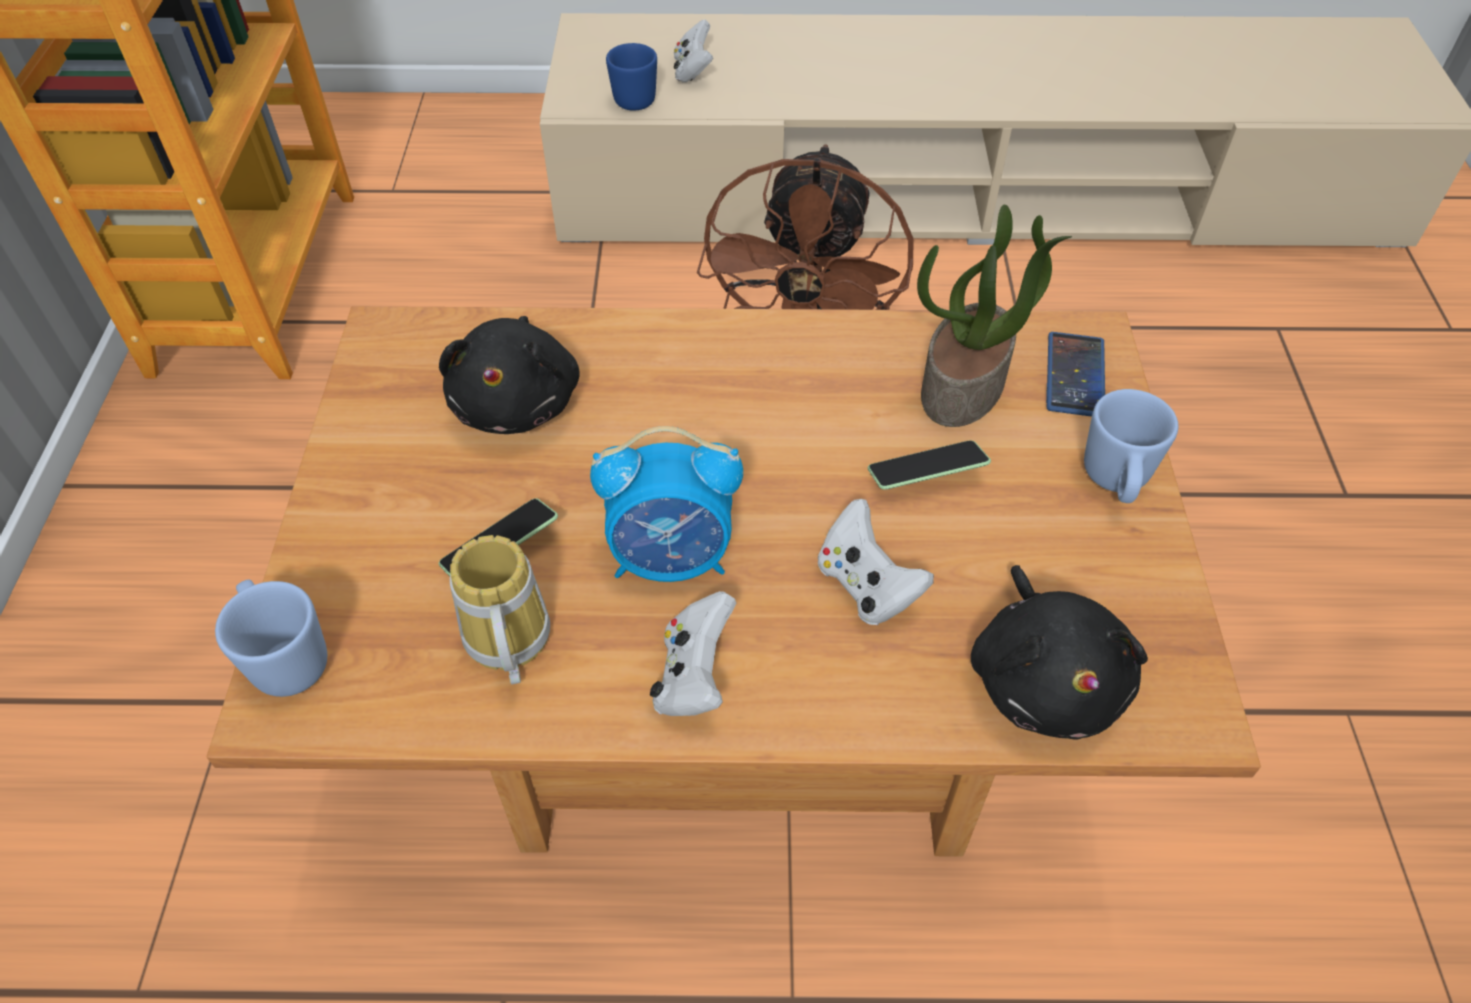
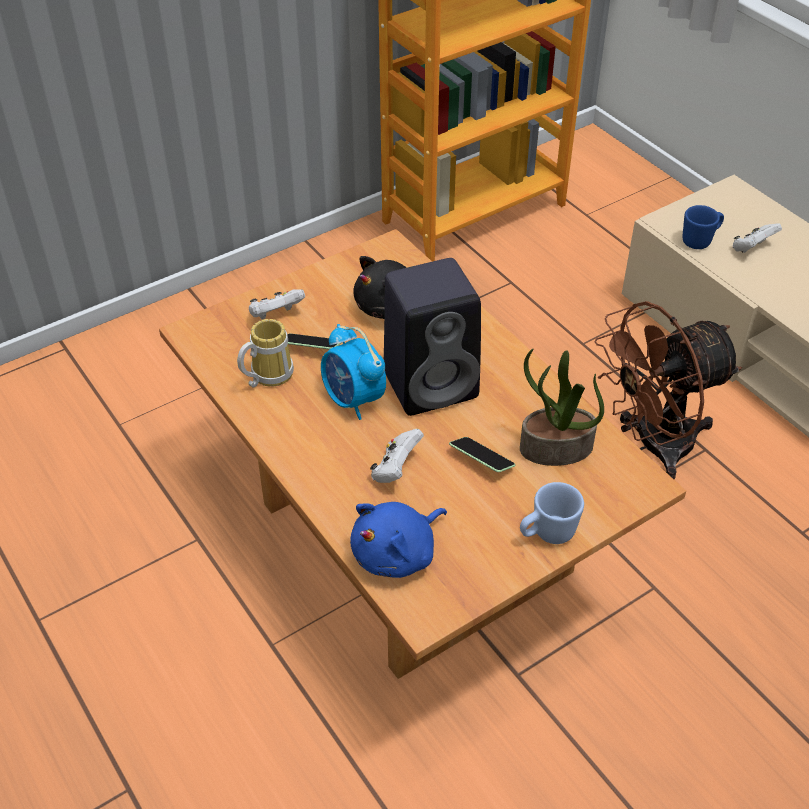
camera: 55 degrees right, 5 degrees down
blue mug [215,579,327,697] -> none
white game controller [650,591,736,716] -> white game controller moved to [249,289,305,319]
black plush toy [971,565,1148,740] -> blue plush toy [350,502,447,578]
phone [1046,332,1105,417] -> none
none -> black speaker [384,258,481,416]

